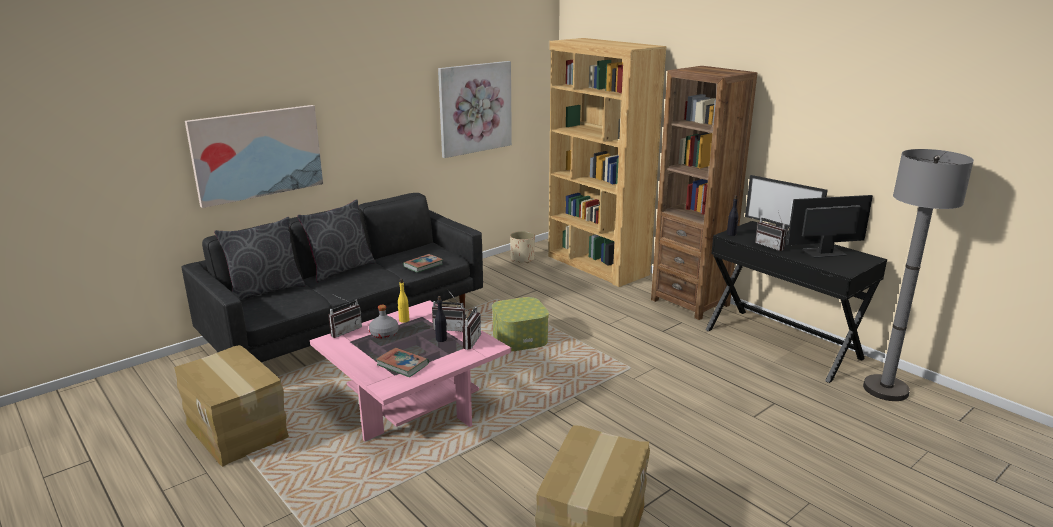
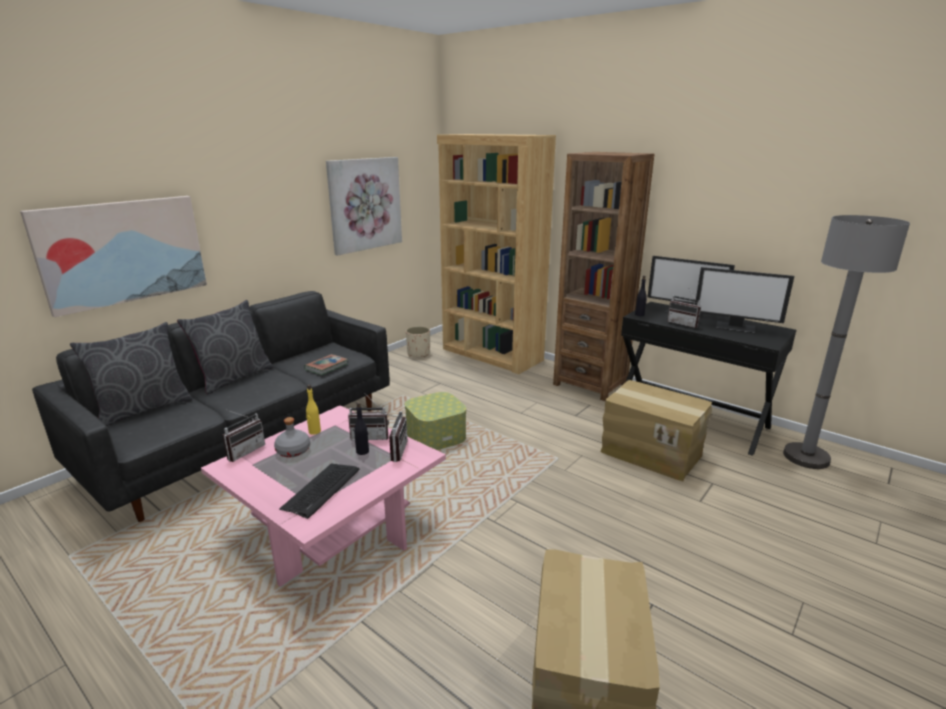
camera: 10 degrees left, 0 degrees up
cardboard box [174,345,289,467] -> cardboard box moved to [600,380,712,482]
book [376,348,429,377] -> keyboard [279,464,359,519]
monitor [787,195,873,258] -> monitor turned 135 degrees counterclockwise [695,267,794,333]

